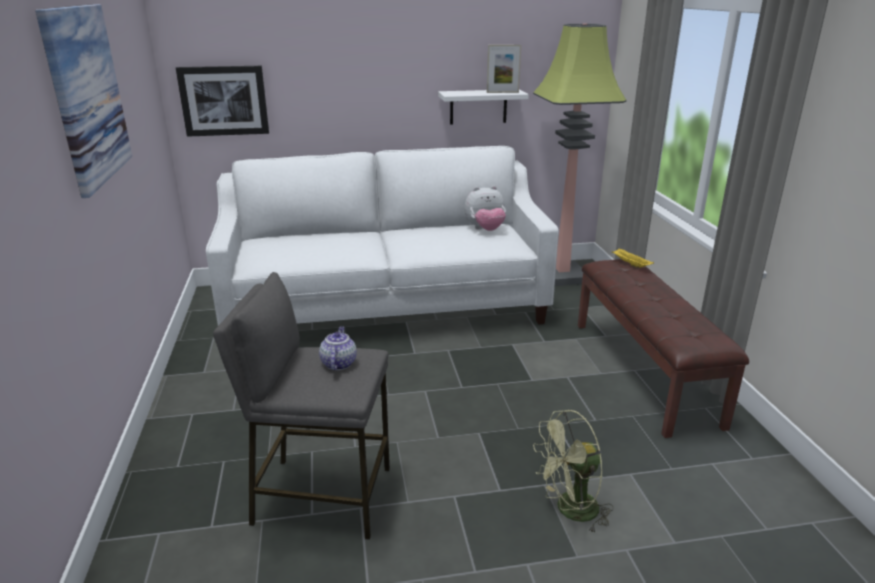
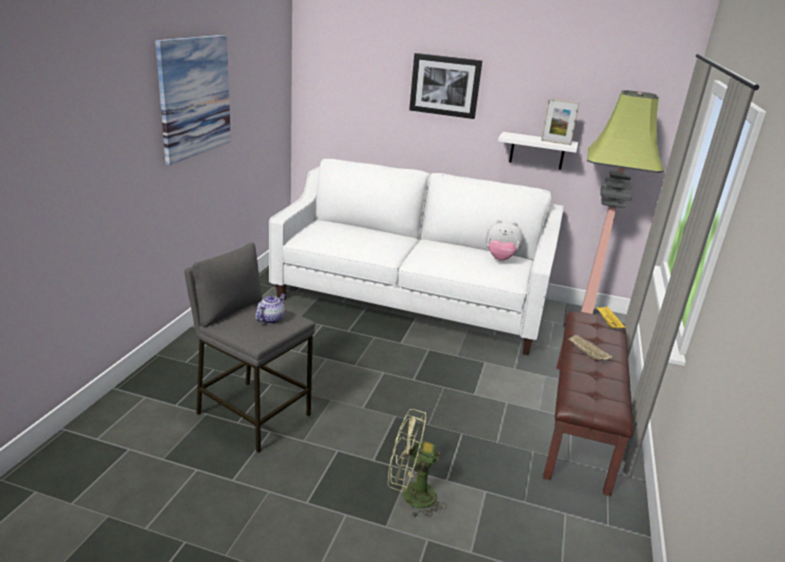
camera: 25 degrees right, 0 degrees up
picture [176,66,269,137] -> picture moved to [409,53,482,119]
none -> beige tray [568,334,613,360]

